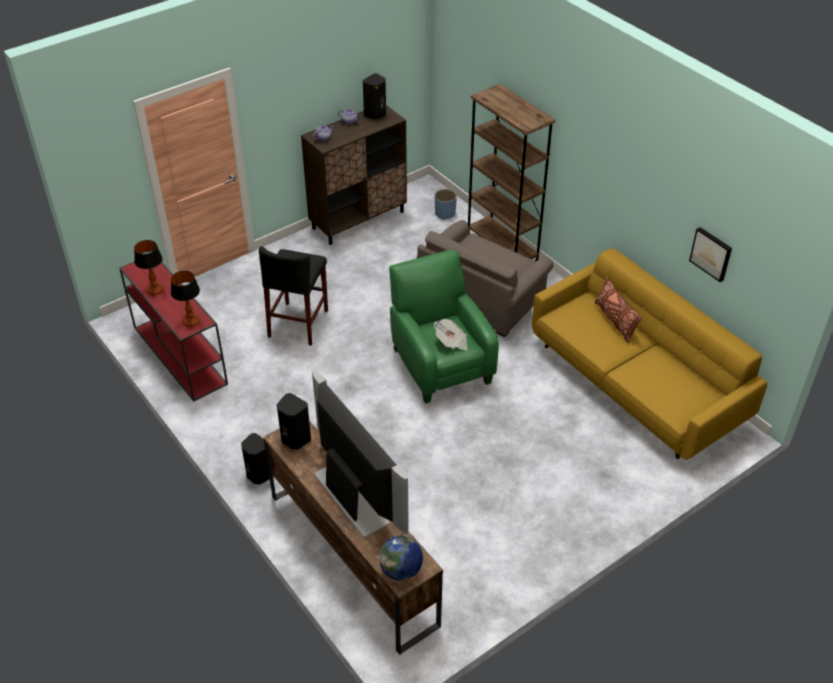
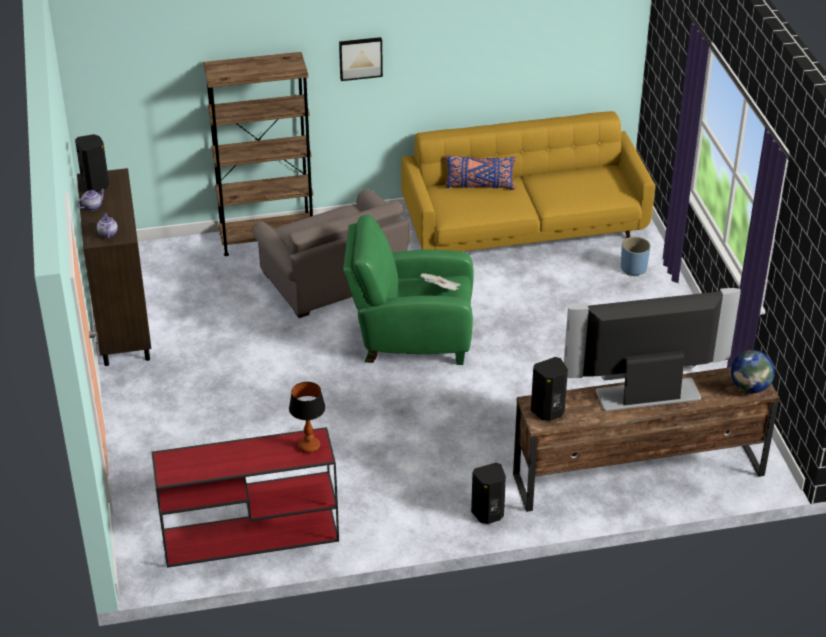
camera: 65 degrees left, 5 degrees down
table lamp [134,240,164,295] -> none
black stool [259,246,328,346] -> none
blue planter [435,189,457,220] -> blue planter moved to [621,237,650,275]
brown pillow [595,277,642,343] -> blue pillow [445,155,516,190]
picture [689,227,732,282] -> picture moved to [339,37,383,81]

